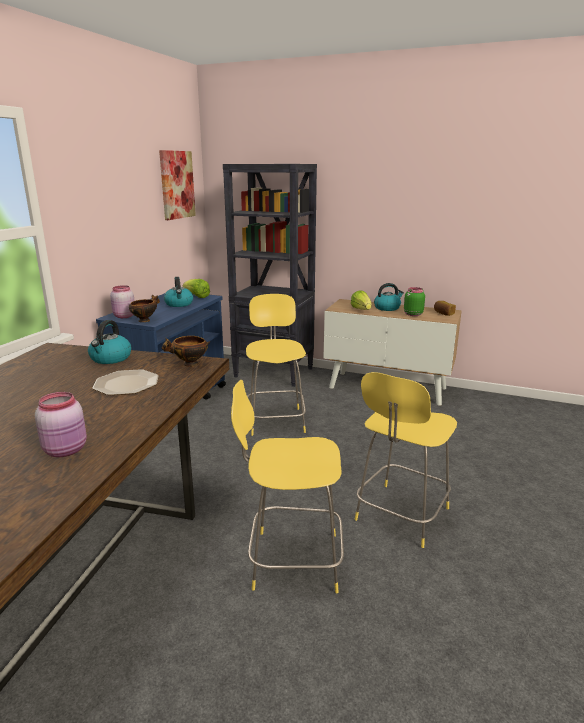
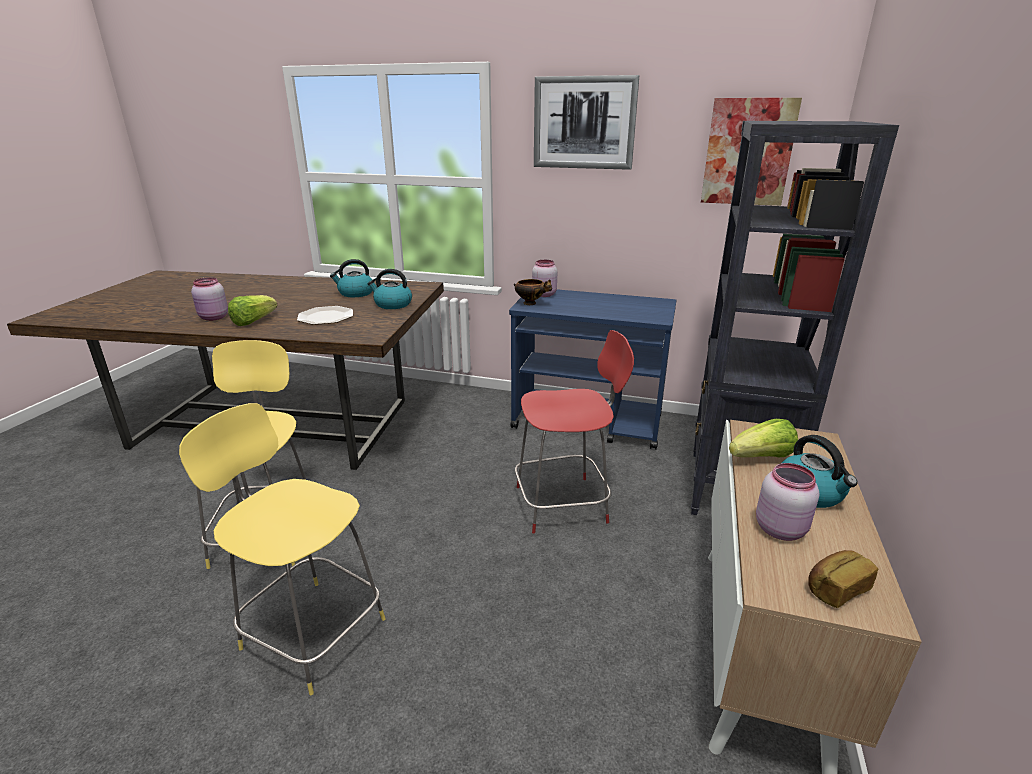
camera: 85 degrees right, 5 degrees up
bowl [162,336,210,367] -> none
kettle [164,277,193,307] -> kettle moved to [330,259,372,297]
lettuce [183,279,210,298] -> lettuce moved to [228,295,277,326]
yellow stool [246,294,306,436] -> red stool [515,330,634,534]
green jar [404,287,425,316] -> pink jar [756,463,819,541]
none -> picture [534,75,639,170]

